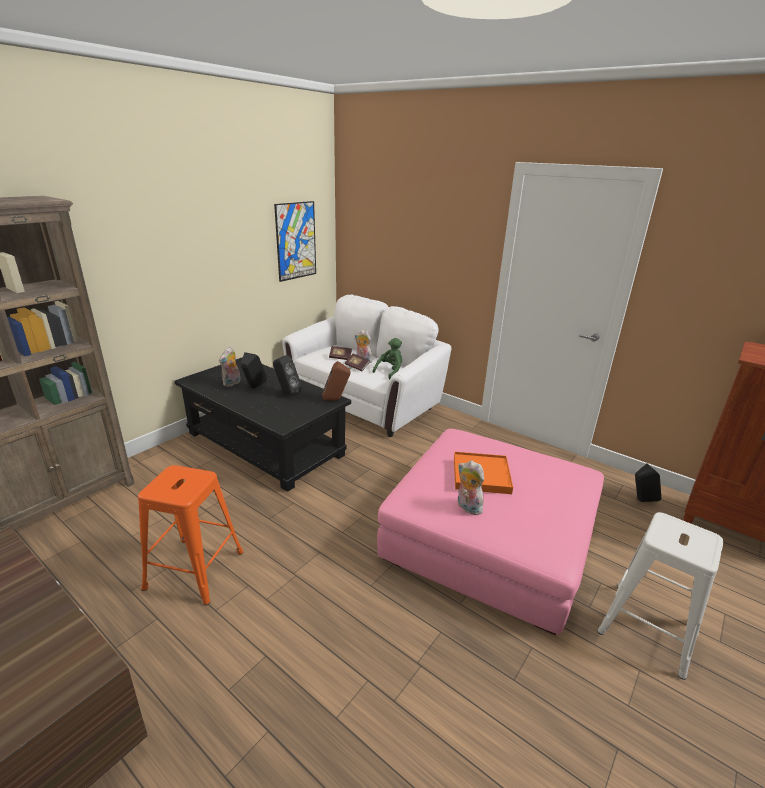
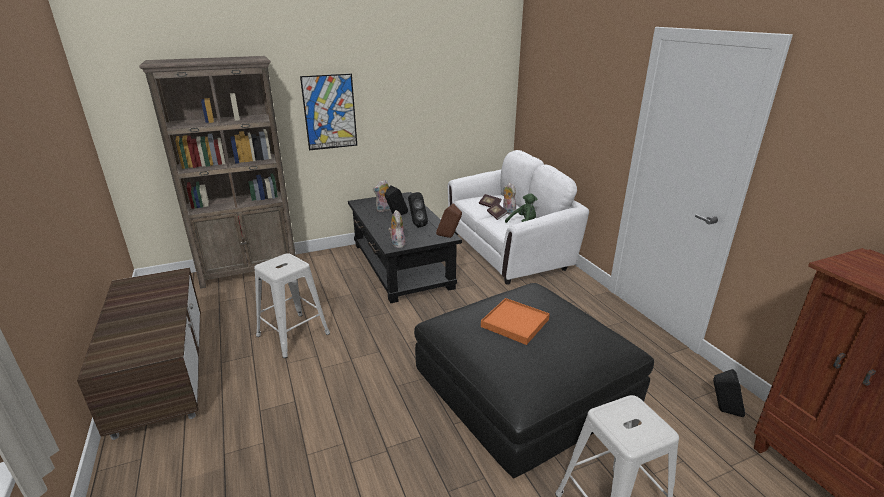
camera: 30 degrees right, 0 degrees up
orange stool [138,465,244,605] -> white stool [254,253,330,358]
picture [274,201,316,282] -> picture moved to [300,74,357,151]
pink ottoman [377,429,604,635] -> black ottoman [414,283,654,479]
plush toy [458,460,484,515] -> plush toy moved to [388,210,406,248]

